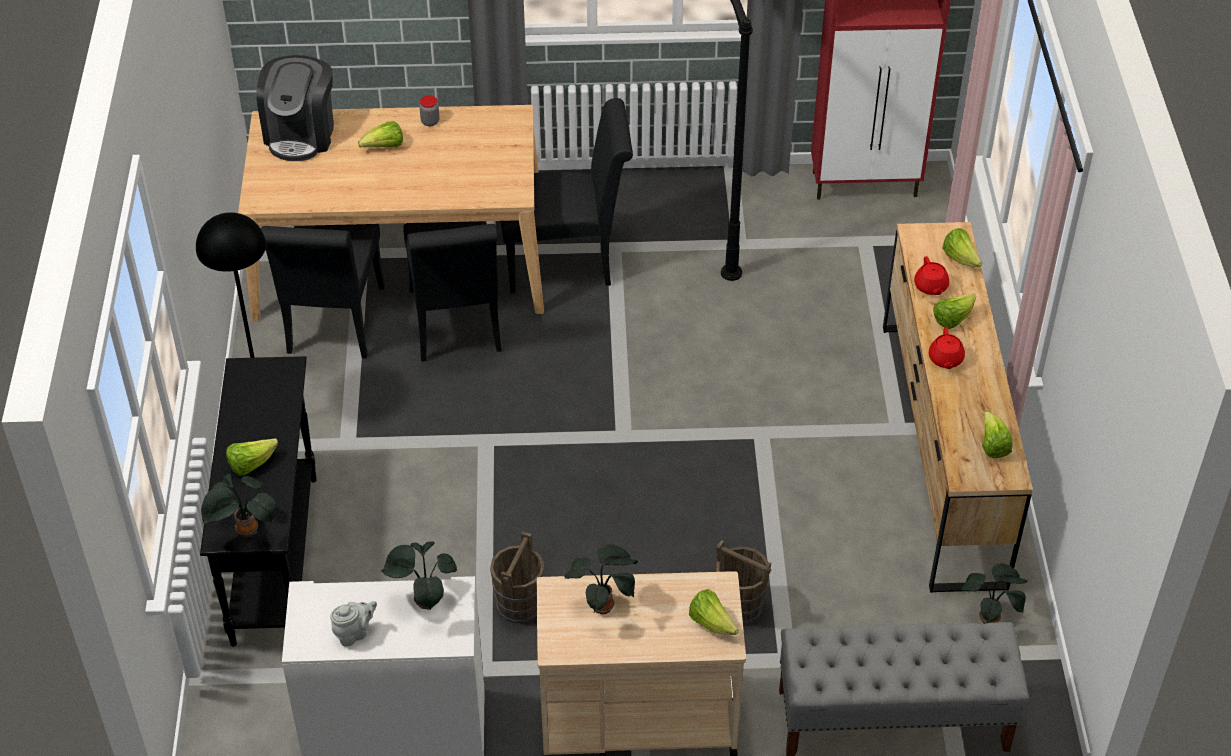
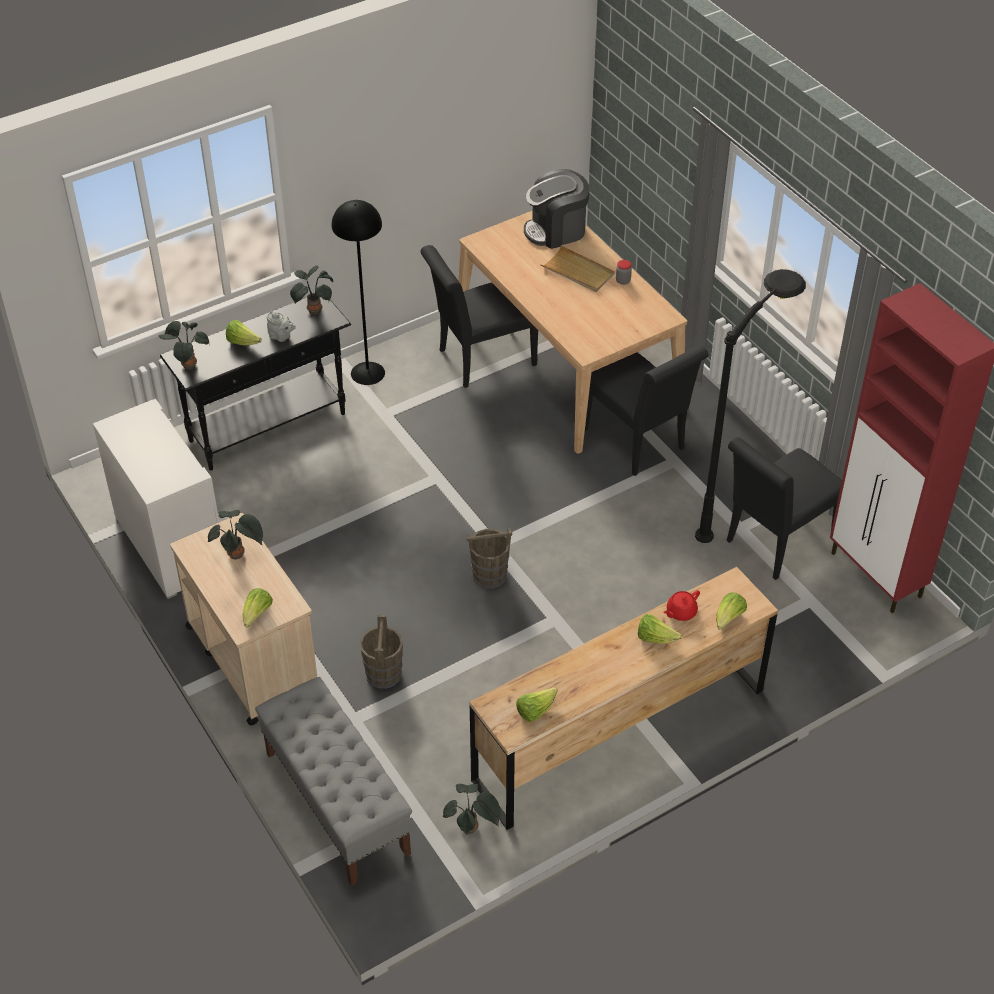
camera: 60 degrees right, 0 degrees up
grey teapot [330,601,377,646] -> grey teapot moved to [267,311,296,342]
lettuce [358,121,403,148] -> beige tray [540,246,615,292]
potted plant [381,541,457,610] -> potted plant moved to [290,266,333,315]
black chair [403,221,502,362] -> black chair moved to [726,437,842,580]
brown bucket [490,532,544,623] -> brown bucket moved to [467,528,512,589]
red teapot [929,328,965,369] -> none

